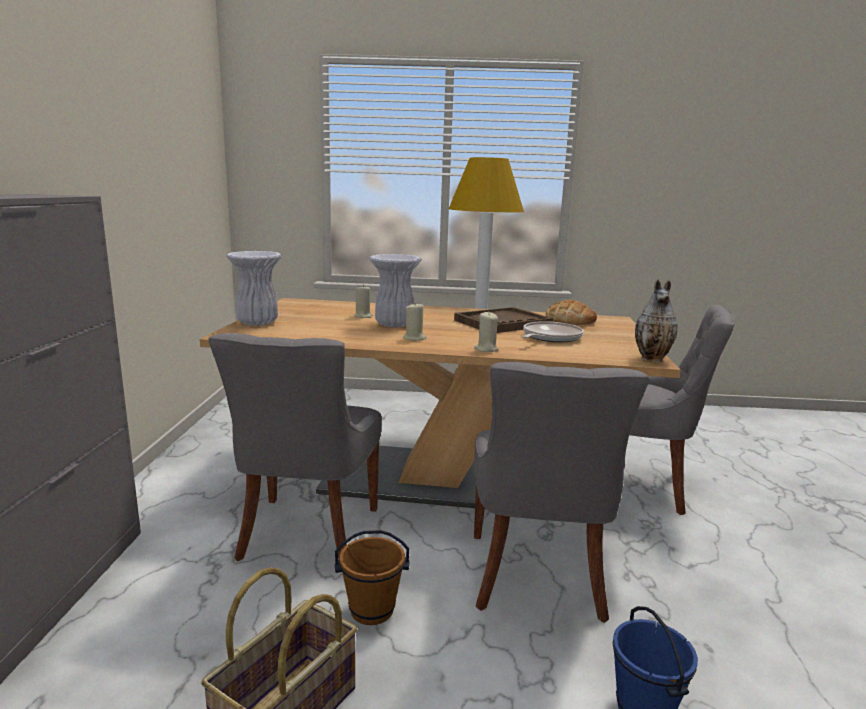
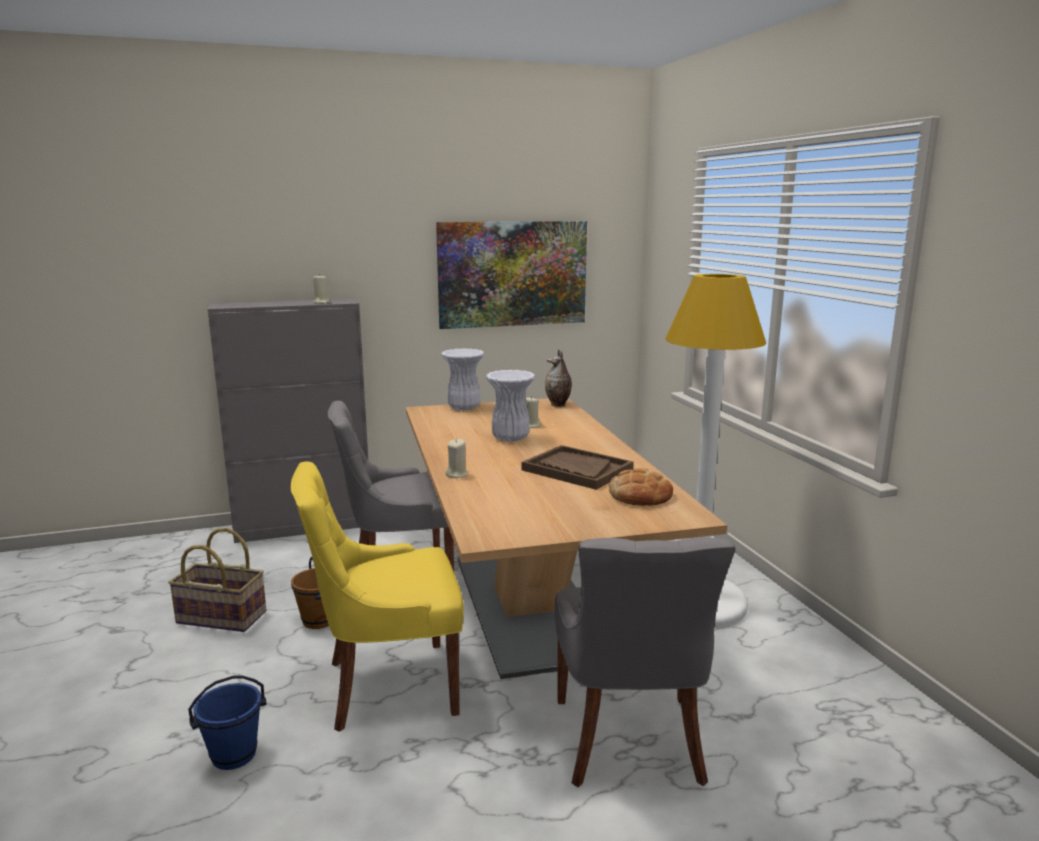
camera: 70 degrees right, 0 degrees up
beige candle [403,302,426,340] -> beige candle moved to [313,274,330,304]
grey chair [474,362,649,623] -> yellow chair [291,462,464,732]
frying pan [522,321,584,343] -> none
vase [635,279,678,362] -> vase moved to [545,350,572,407]
none -> picture [436,221,587,329]

